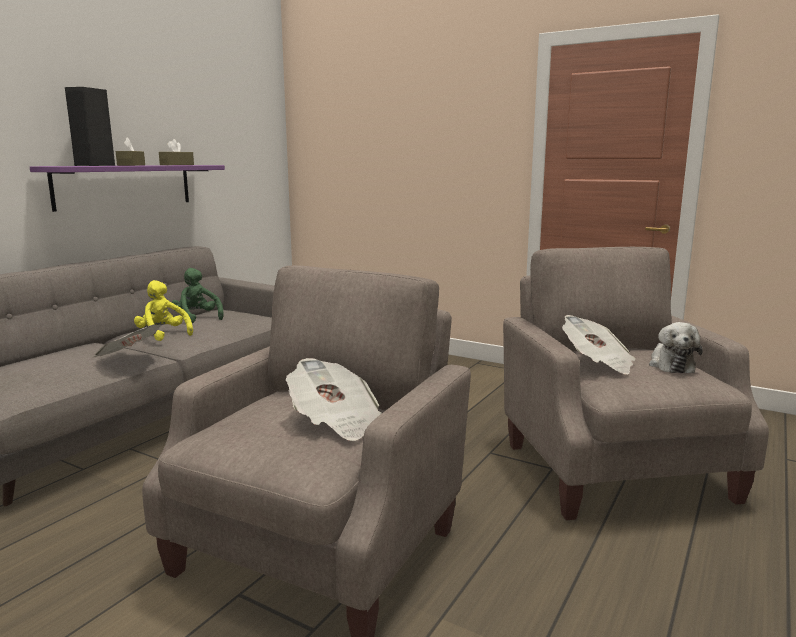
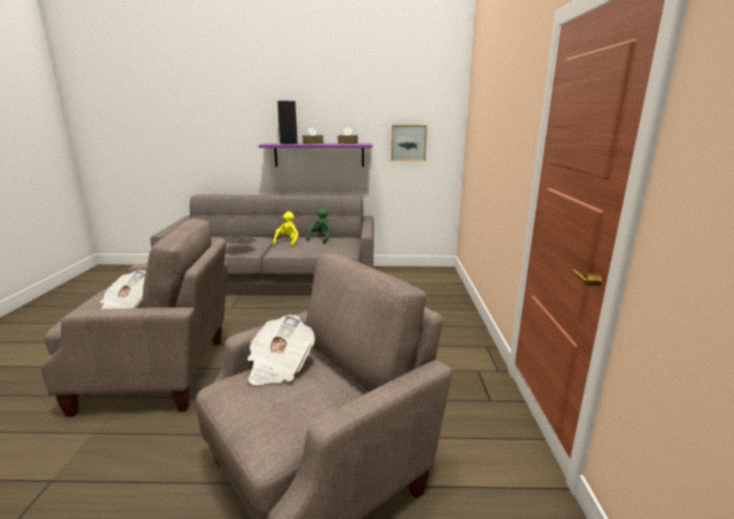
camera: 60 degrees right, 5 degrees up
plush toy [649,322,703,373] -> none
none -> picture [391,125,427,161]

